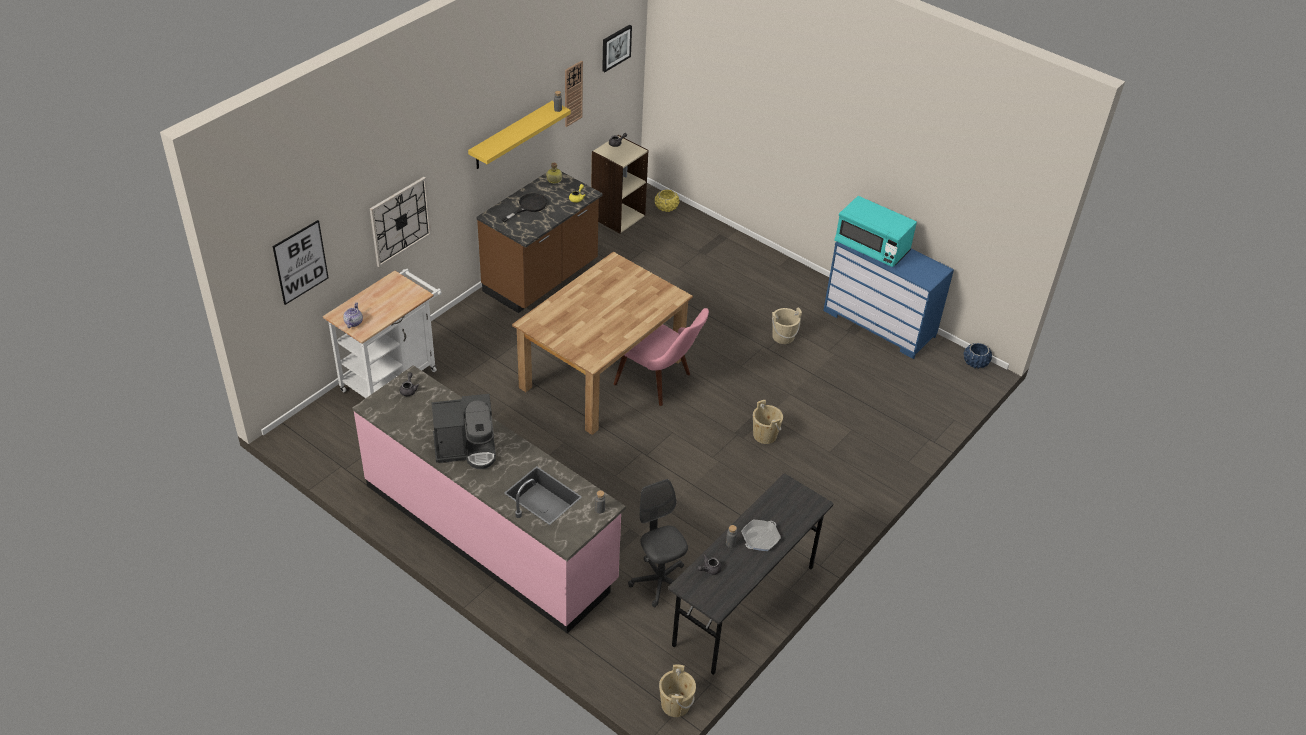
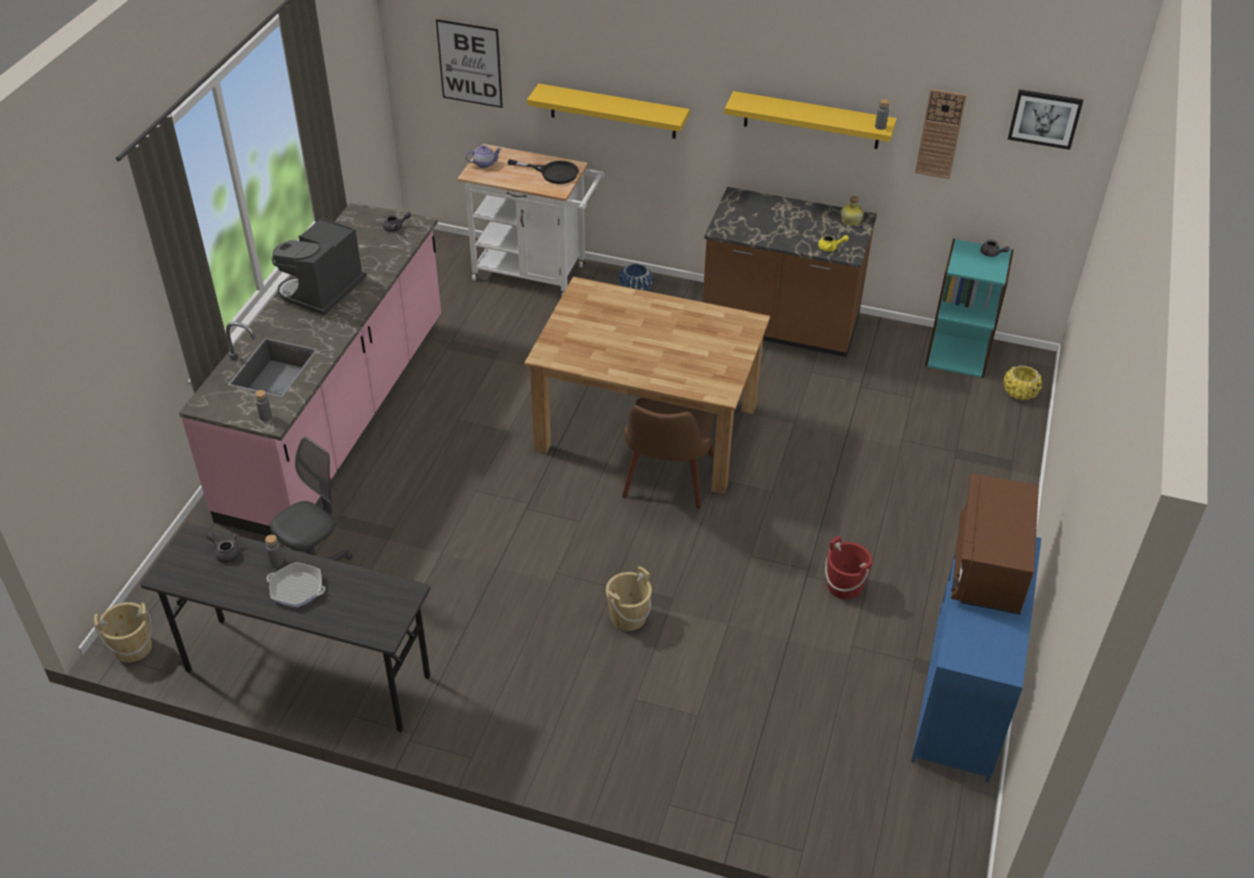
camera: 70 degrees right, 0 degrees up
wall clock [370,177,431,267] -> yellow shelf [527,83,690,139]
coffee machine [431,394,496,469] -> coffee machine turned 60 degrees clockwise [272,218,367,316]
black frying pan [501,193,547,222] -> black frying pan moved to [507,159,579,184]
beige bookcase [591,135,648,233] -> turquoise bookcase [925,239,1014,378]
pink chair [614,308,709,406] -> brown chair [622,398,714,509]
beige bucket [772,307,802,344] -> red bucket [825,536,873,600]
turquoise microwave [834,196,917,267] -> brown microwave [951,473,1039,614]
blue planter [964,343,992,368] -> blue planter moved to [619,263,653,291]

